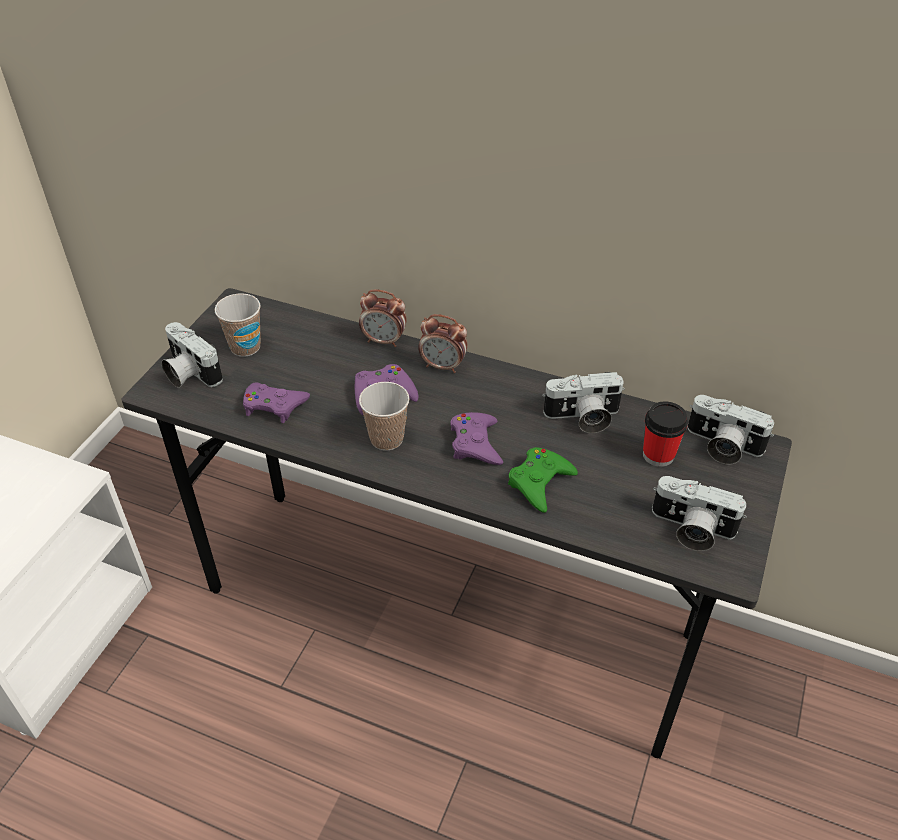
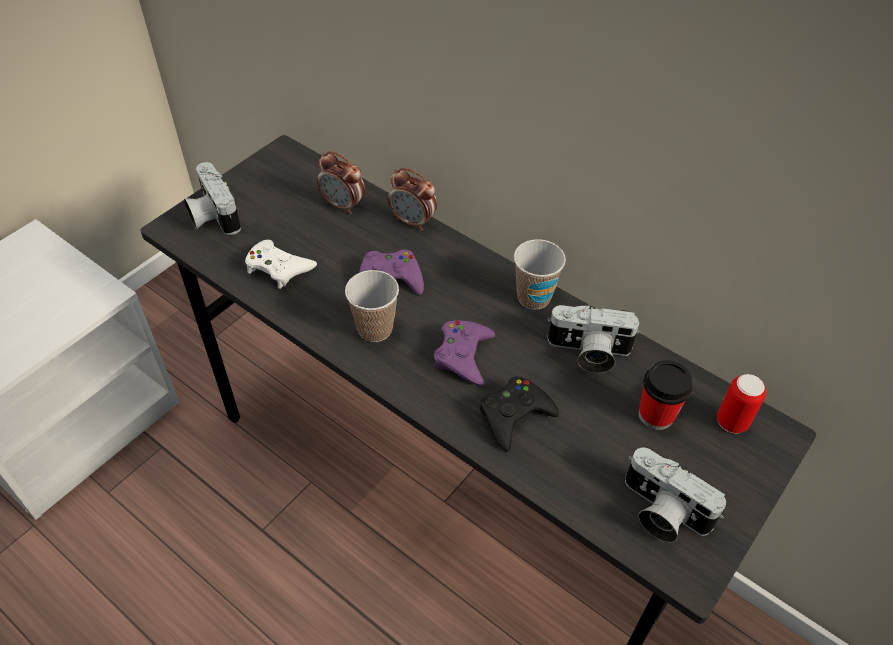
camera: 15 degrees right, 5 degrees up
cup [215,293,261,357] -> cup moved to [514,239,566,309]
purple game controller [243,382,310,423] -> white game controller [245,240,317,289]
alarm clock [418,314,467,373] -> alarm clock moved to [317,151,365,214]
green game controller [508,447,578,513] -> black game controller [480,376,559,452]
camera [687,395,774,464] -> can [717,374,766,434]

